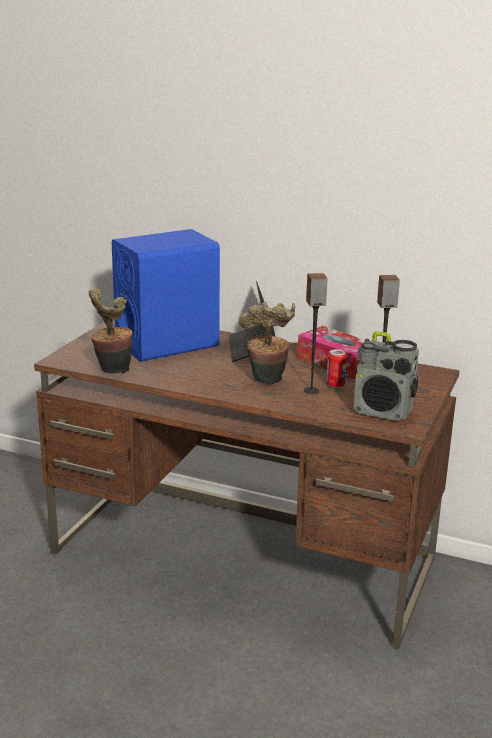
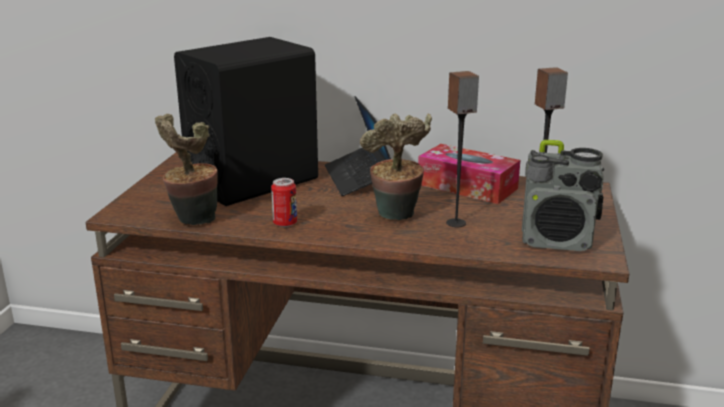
camera: 10 degrees left, 0 degrees up
blue speaker [112,229,220,362] -> black speaker [174,37,318,206]
can [326,349,347,388] -> can moved to [271,178,297,227]

